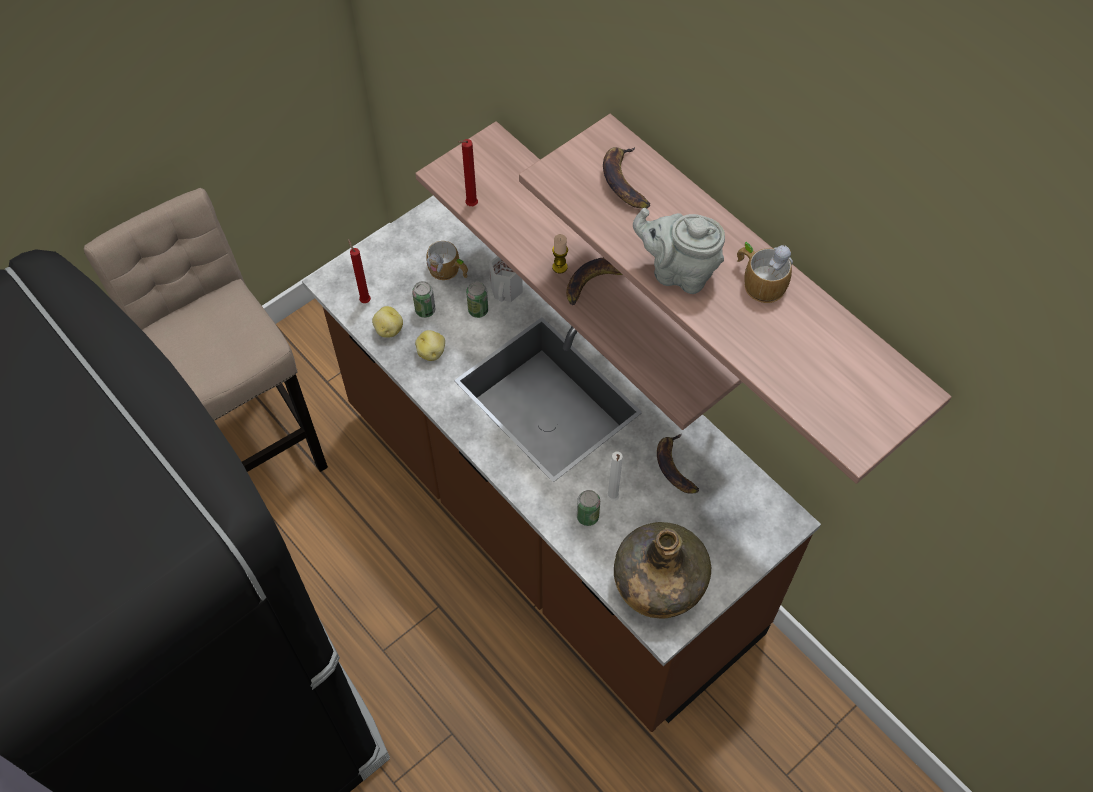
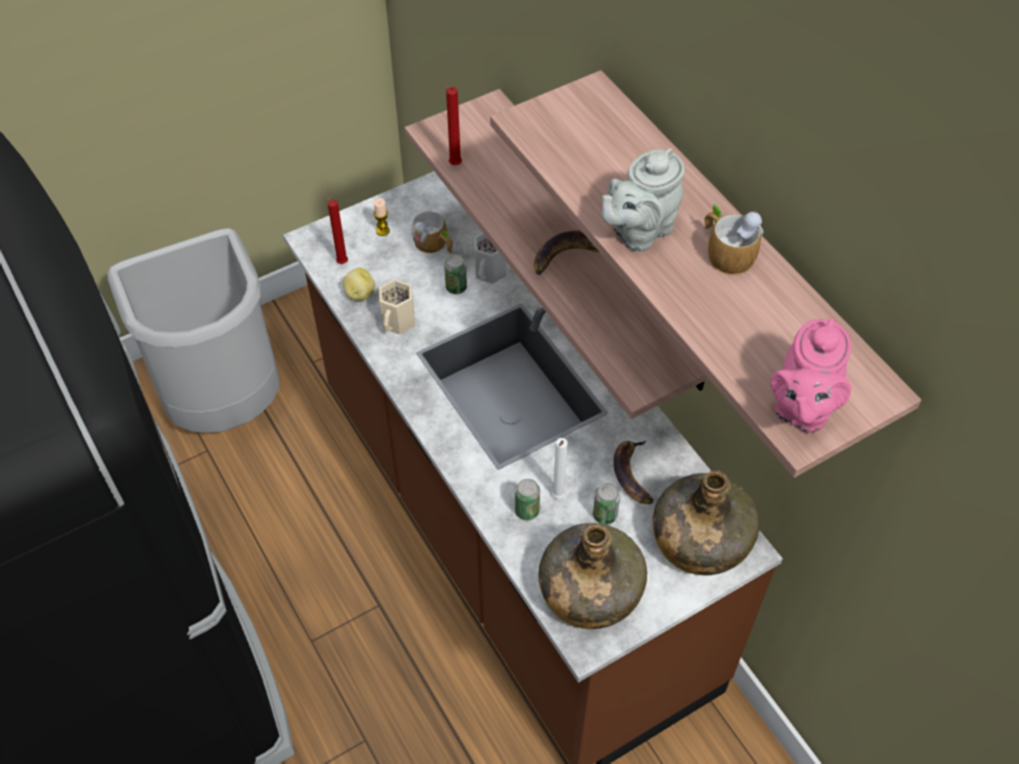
camera: 10 degrees right, 5 degrees down
beige stool [84,188,328,472] -> grey trash can [108,228,279,433]
can [412,281,435,318] -> can moved to [593,483,620,525]
potato [415,330,445,361] -> beige mug [379,279,415,335]
candle [552,234,568,273] -> candle moved to [374,198,390,236]
banana [603,147,650,208] -> none
grey teapot [633,208,725,294] -> grey teapot turned 75 degrees counterclockwise [601,148,685,252]
none -> green bottle [653,470,760,576]
none -> pink teapot [770,318,851,433]

